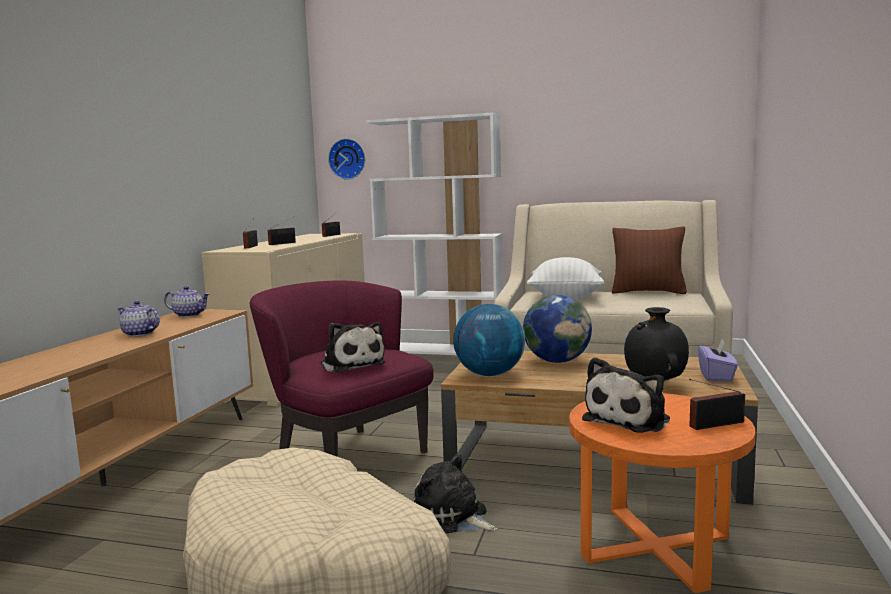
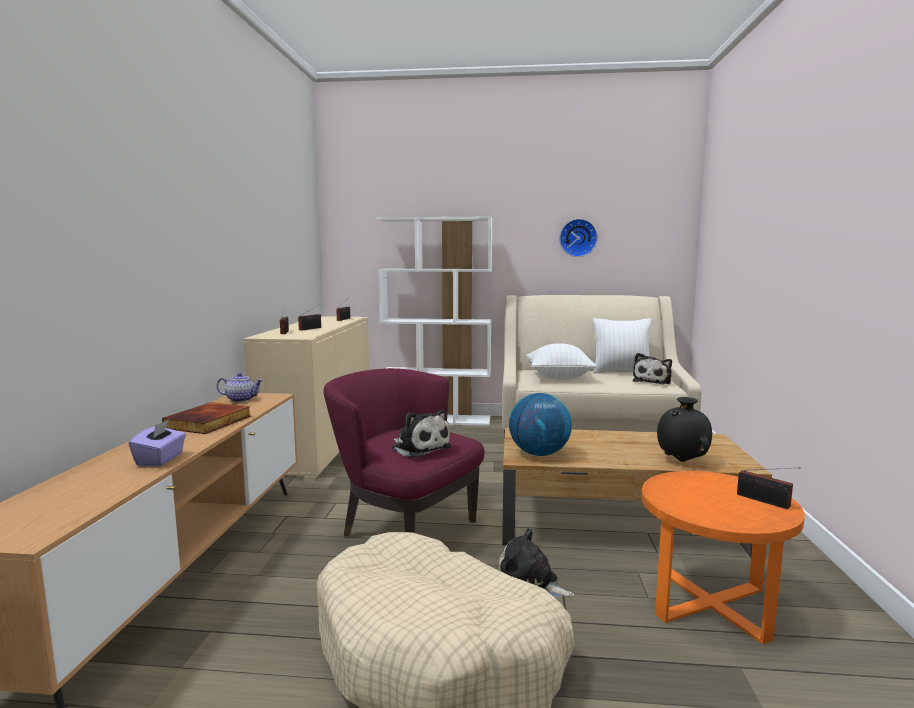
camera: 10 degrees left, 0 degrees up
teapot [117,301,160,337] -> book [162,402,251,434]
wall clock [328,138,365,180] -> wall clock moved to [559,219,598,257]
globe [523,295,592,363] -> none
plush toy [582,357,670,433] -> plush toy moved to [633,353,672,384]
brown pillow [612,226,687,294] -> white pillow [593,318,651,373]
radio [689,379,745,430] -> radio turned 105 degrees counterclockwise [737,467,801,509]
purple tissue box [698,340,738,382] -> purple tissue box moved to [129,419,186,466]

